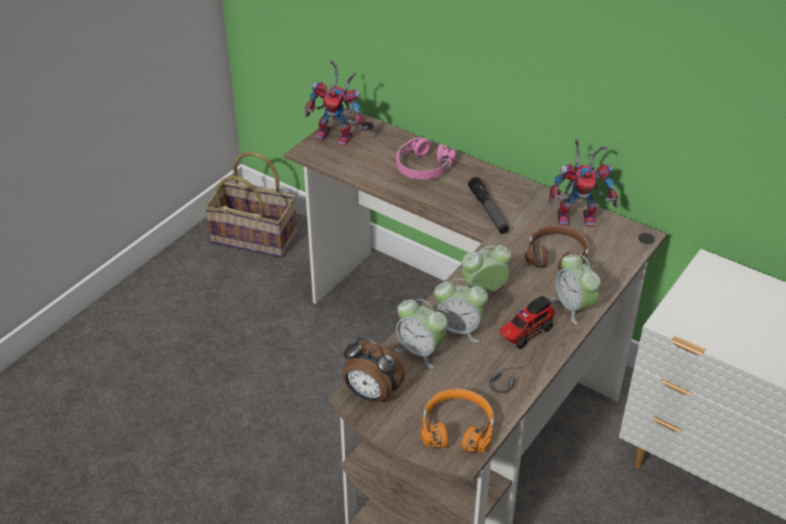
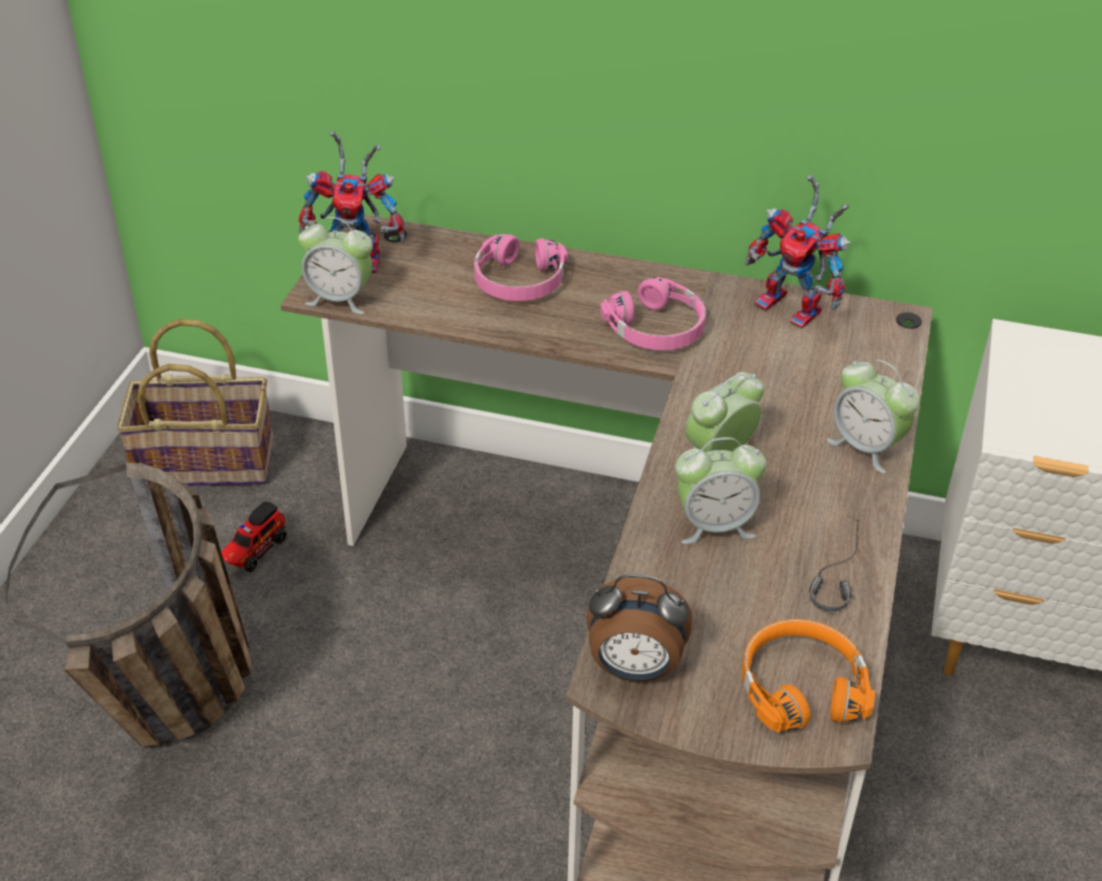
camera: 20 degrees left, 0 degrees up
alarm clock [395,299,448,368] -> alarm clock moved to [298,217,373,314]
flashlight [468,177,509,234] -> pink headphones [600,276,706,350]
toy truck [500,296,555,349] -> toy truck moved to [221,501,287,572]
brown headphones [525,225,589,271] -> none
toy robot [549,138,618,227] -> toy robot turned 60 degrees clockwise [745,174,851,329]
none -> basket [6,462,251,748]

